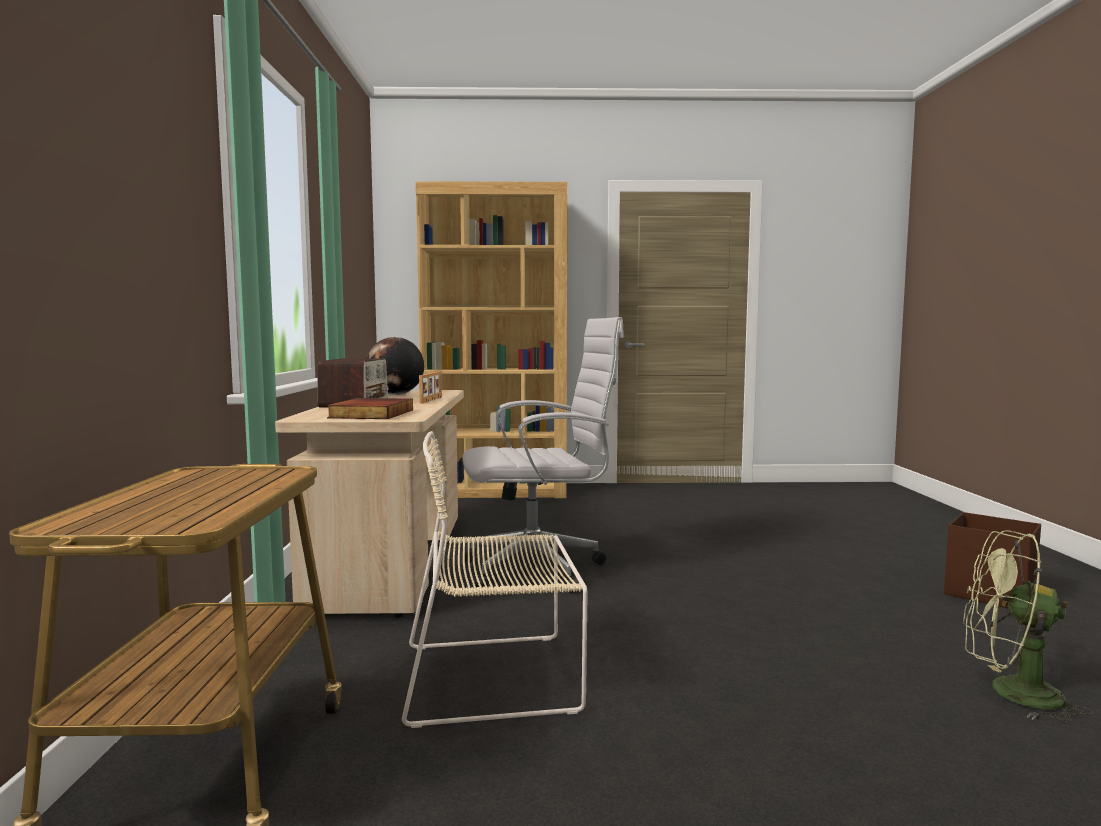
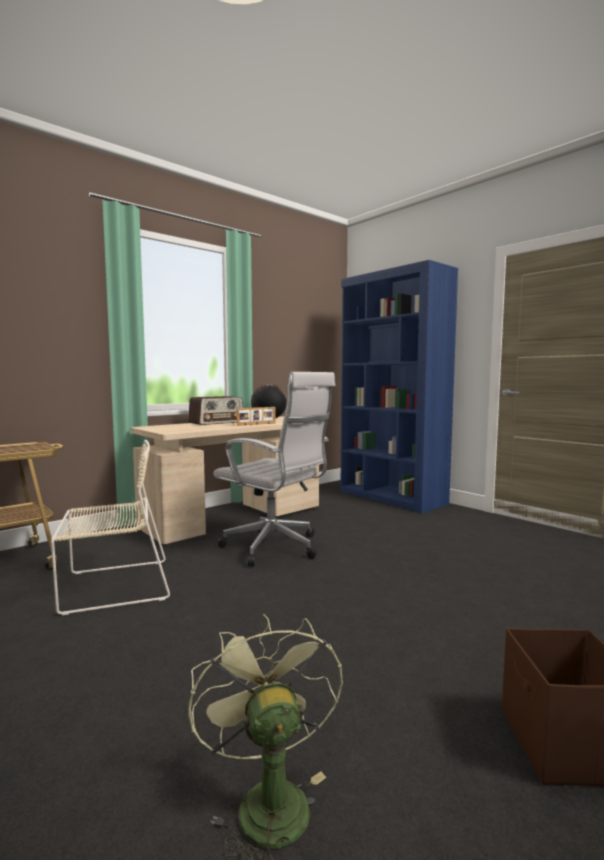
camera: 50 degrees right, 0 degrees up
book [327,398,413,419] -> none
beige chair [402,431,588,728] -> beige chair turned 120 degrees clockwise [51,440,170,615]
brown bookcase [415,181,567,498] -> blue bookcase [340,260,458,514]

